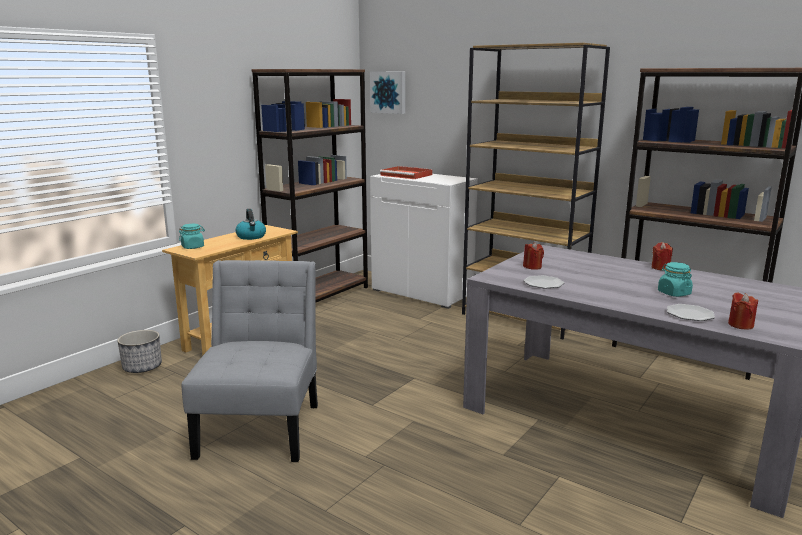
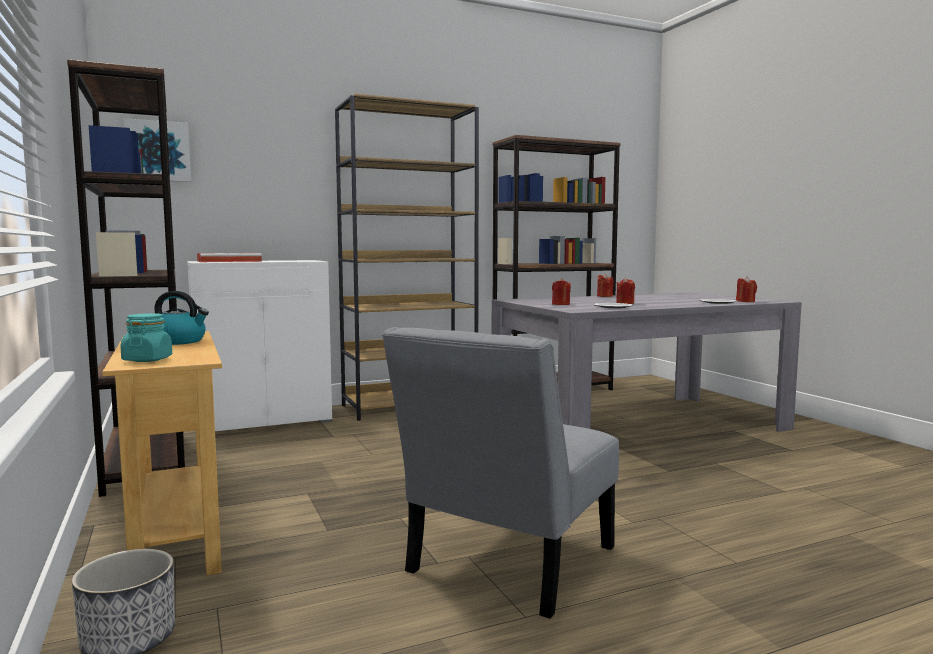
camera: 60 degrees left, 10 degrees down
grey chair [181,260,318,462] -> grey chair turned 90 degrees counterclockwise [382,327,619,619]
turquoise jar [658,262,693,297] -> none
none -> red candle [616,278,635,304]

